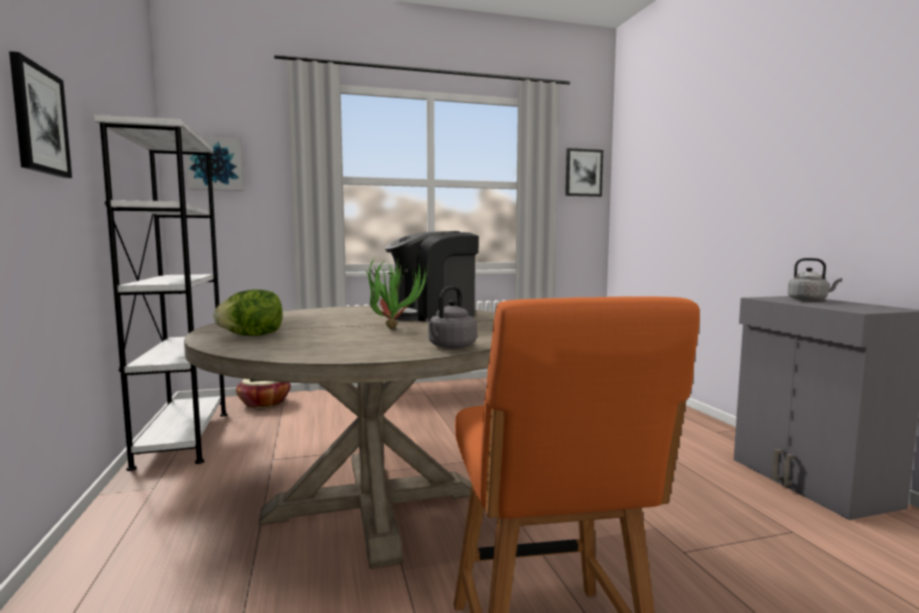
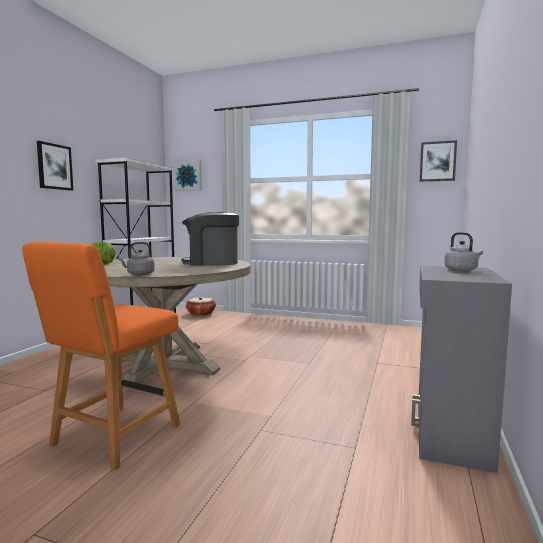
camera: 35 degrees right, 0 degrees up
potted plant [365,255,428,329] -> none

